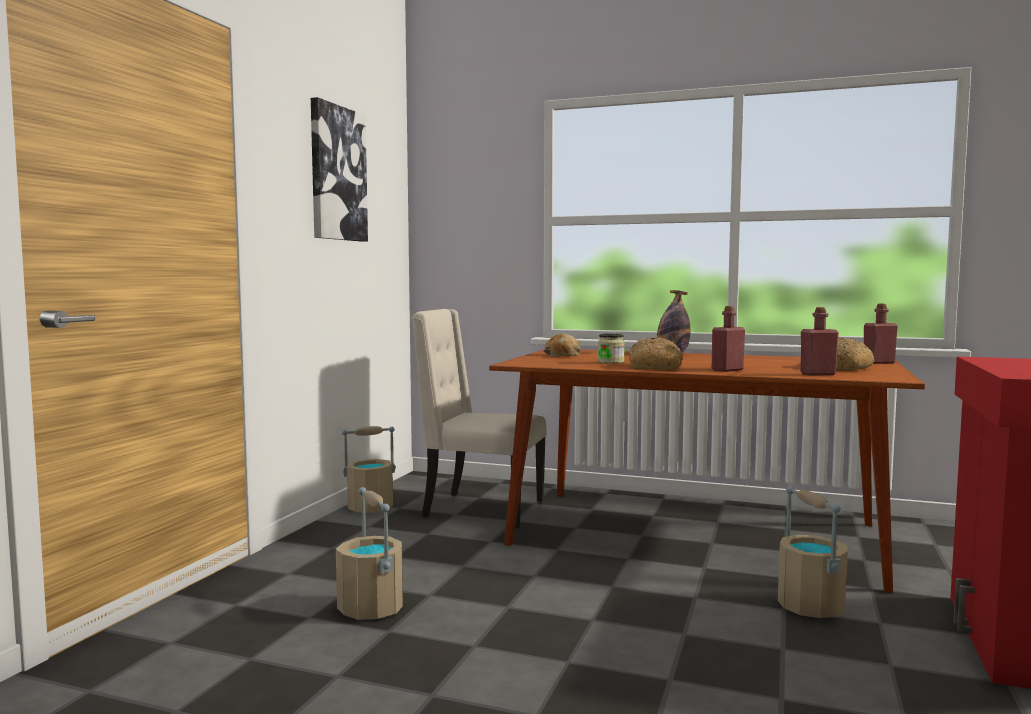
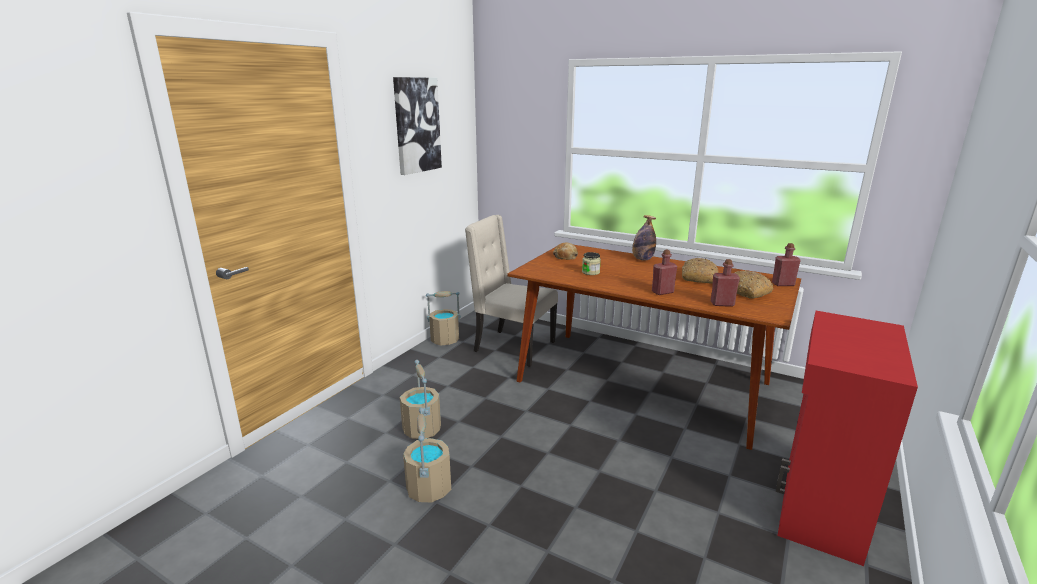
camera: 10 degrees right, 15 degrees up
bread [629,338,683,370] -> bread moved to [682,258,719,283]
beige bucket [778,486,848,618] -> beige bucket moved to [403,408,451,502]

